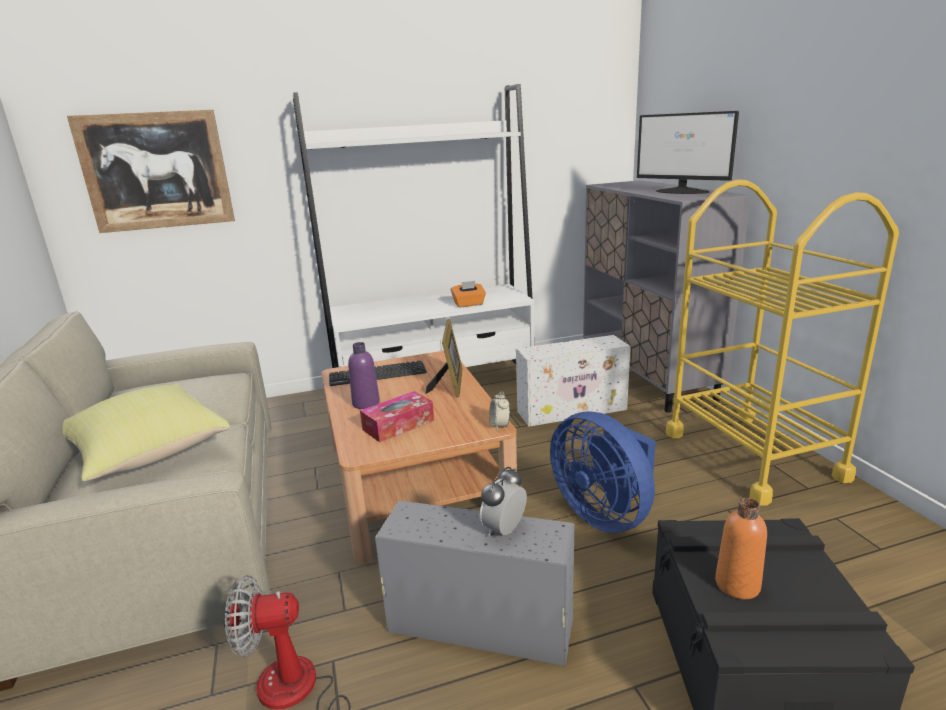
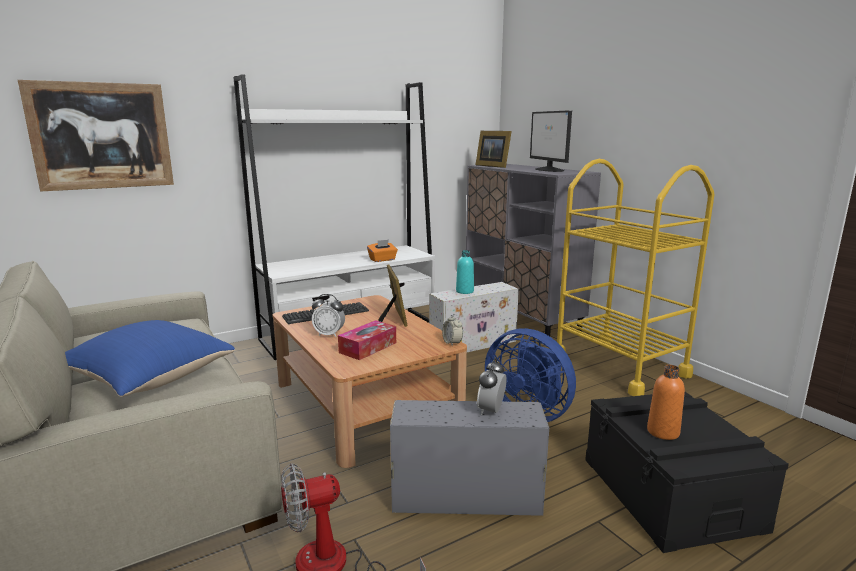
camera: 15 degrees left, 5 degrees down
yellow pillow [63,383,230,482] -> blue pillow [65,320,235,397]
purple bottle [348,342,380,409] -> alarm clock [312,294,345,337]
monitor [637,111,739,194] -> monitor turned 45 degrees clockwise [530,110,572,172]
none -> turquoise bottle [456,250,474,294]
none -> picture frame [476,131,512,168]

